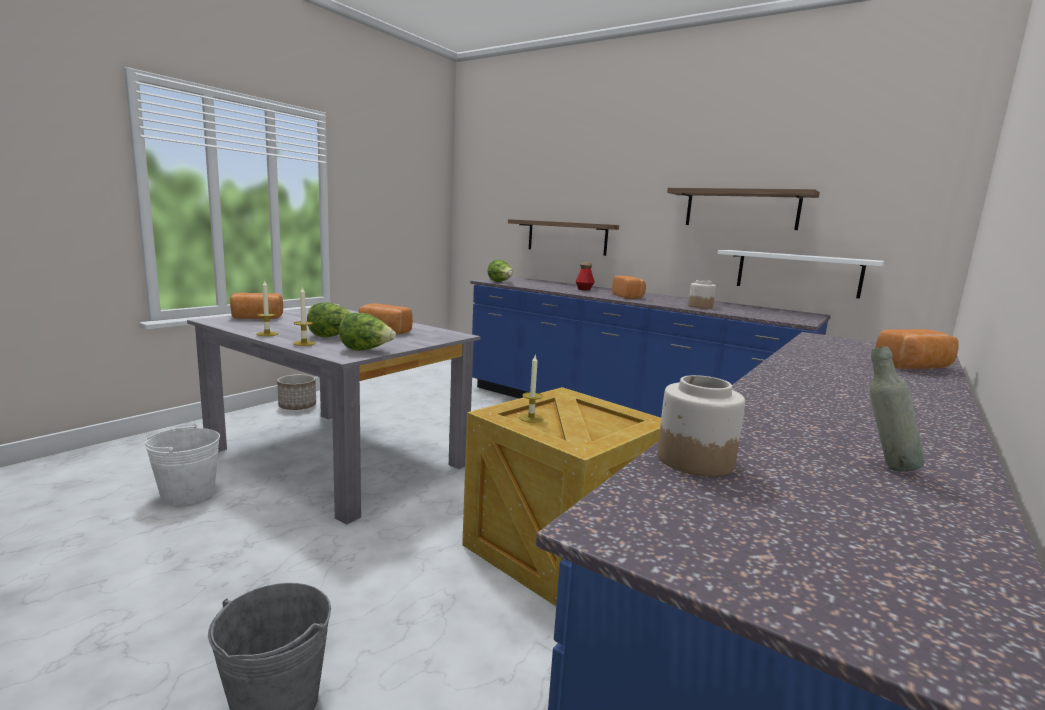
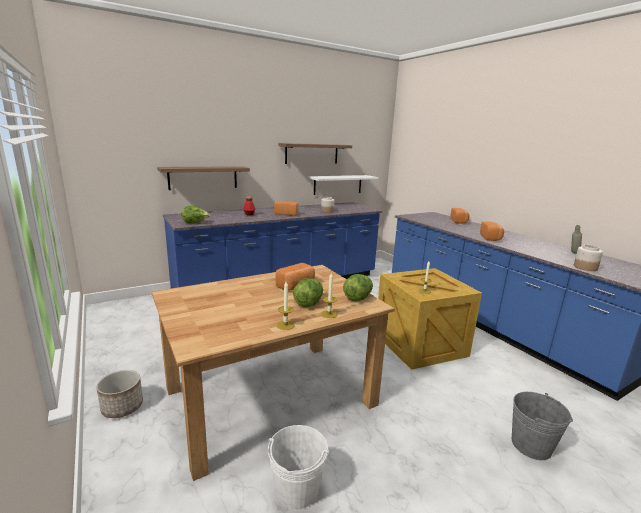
camera: 65 degrees left, 5 degrees up
grey dining table [187,308,481,525] -> brown dining table [152,265,395,481]
bread [230,293,283,319] -> bread moved to [480,221,504,241]

